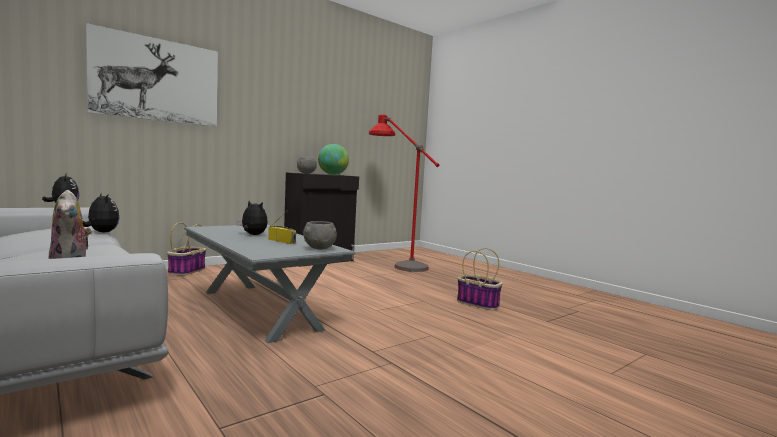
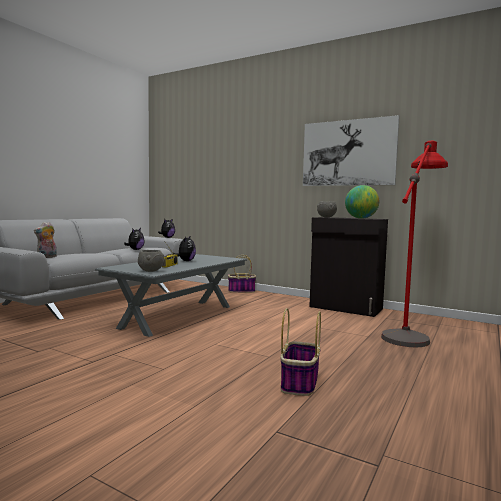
camera: 70 degrees right, 0 degrees up
picture [86,23,218,127] -> picture moved to [303,115,400,186]

